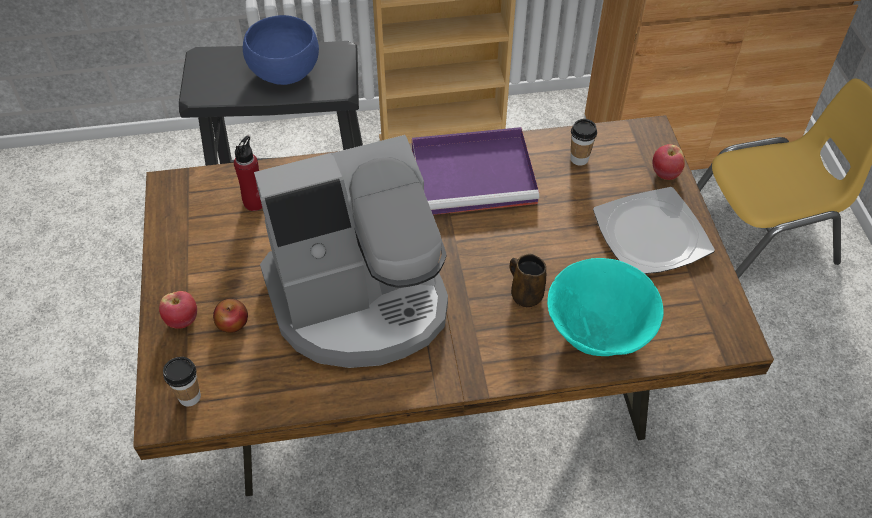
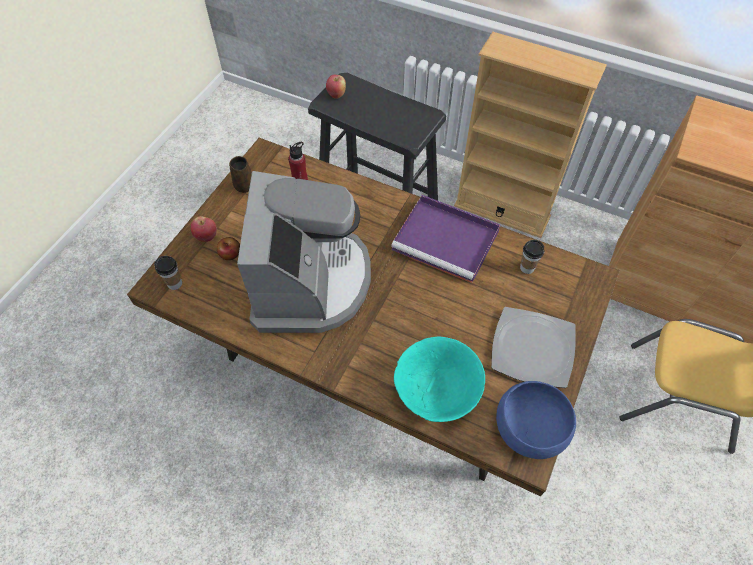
camera: 35 degrees right, 5 degrees up
blue bowl [243,15,319,85] -> blue bowl moved to [496,381,576,459]
coffee machine [254,135,448,368] -> coffee machine turned 105 degrees counterclockwise [237,171,371,333]
brown mug [510,254,546,307] -> brown mug moved to [229,156,252,193]
apple [652,144,685,180] -> apple moved to [326,75,346,99]

